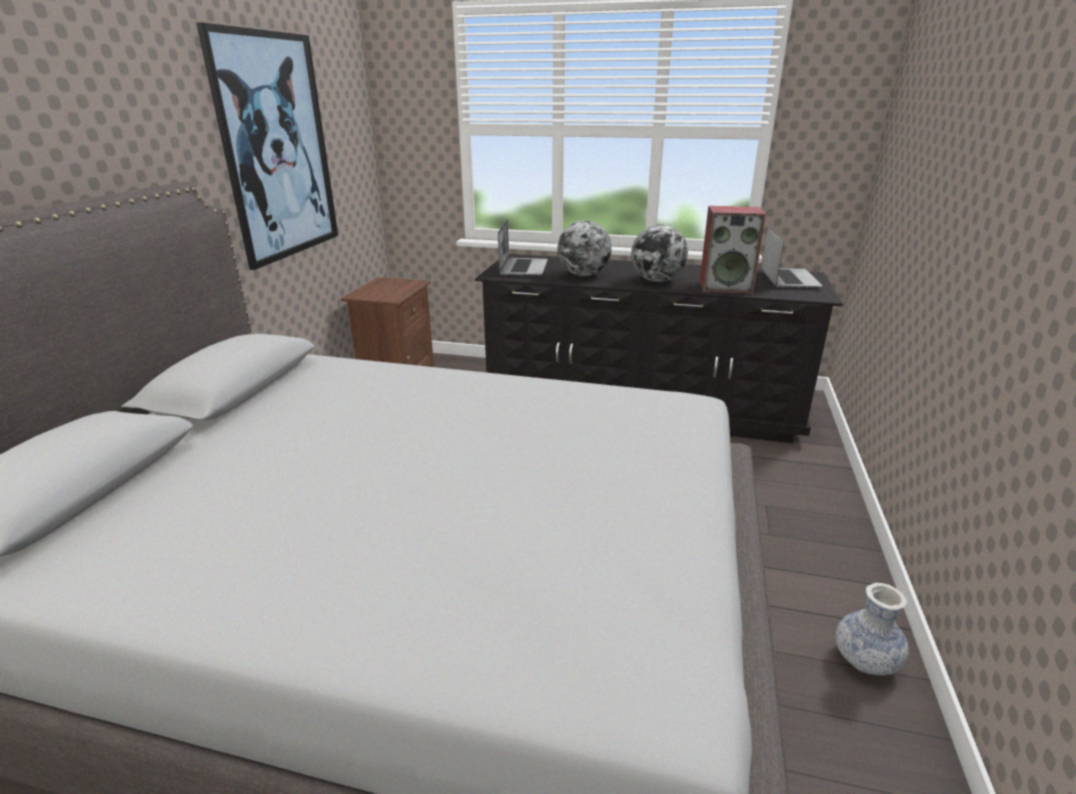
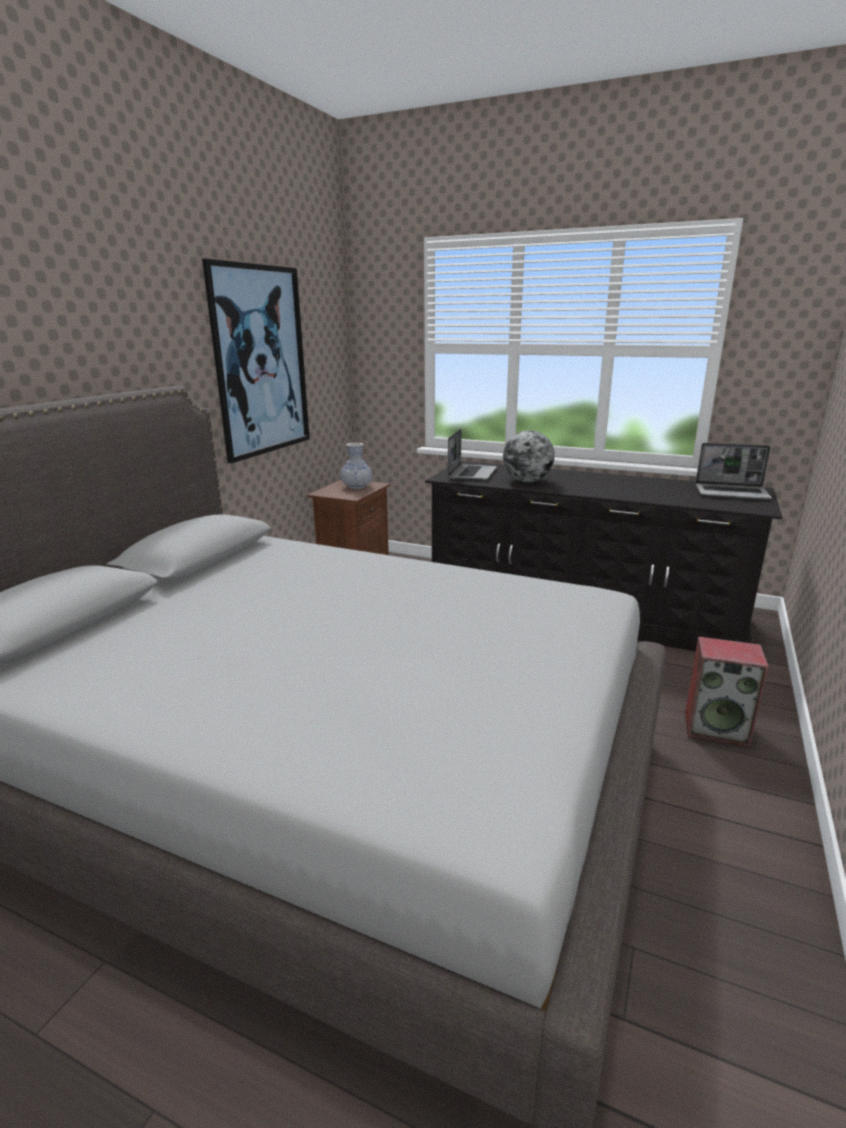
camera: 10 degrees right, 5 degrees down
globe [631,224,688,282] -> none
speaker [700,206,766,294] -> speaker moved to [685,636,769,747]
laptop [761,227,823,289] -> laptop turned 90 degrees clockwise [696,443,772,500]
vase [836,583,909,676] -> vase moved to [340,443,372,489]

